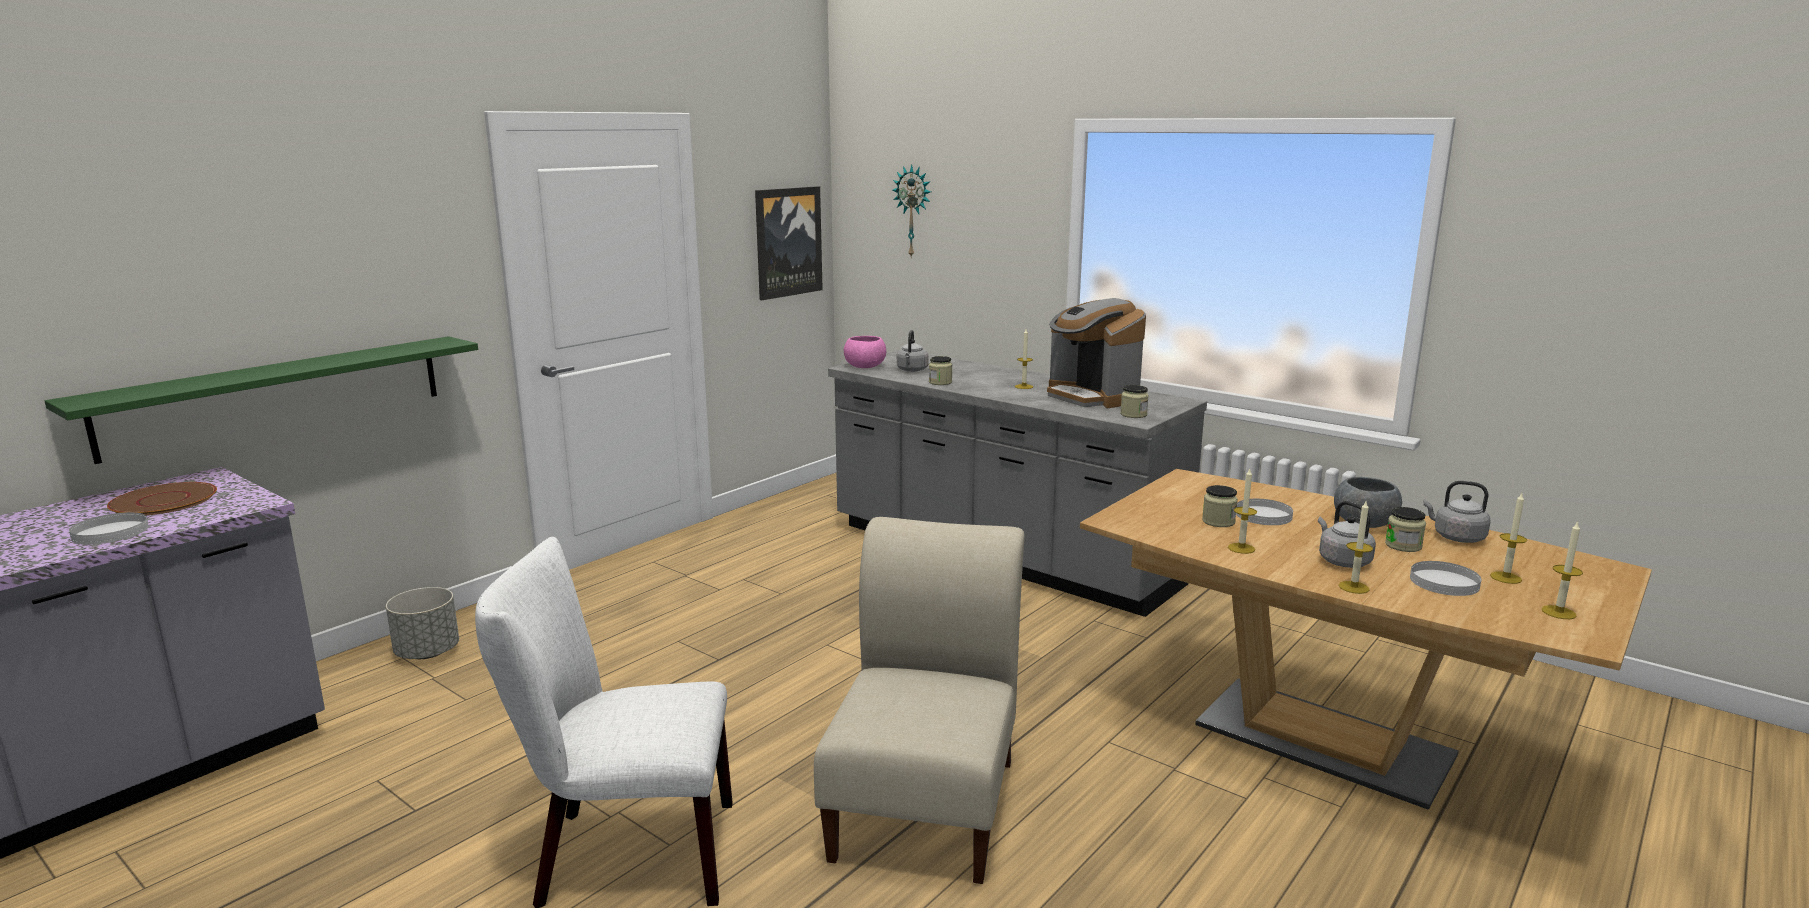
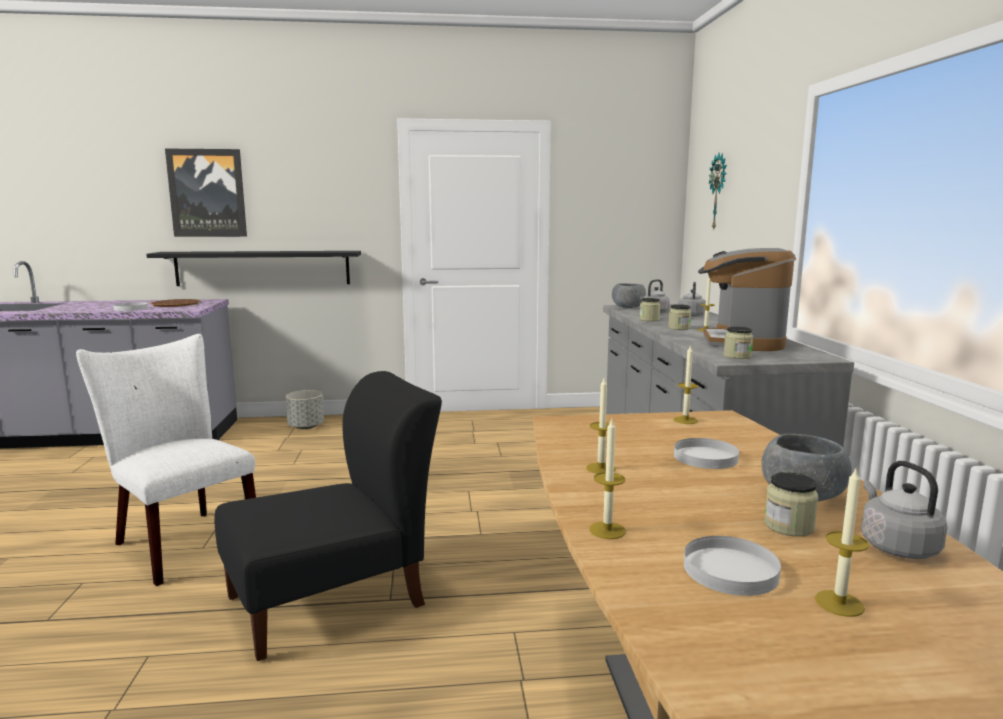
camera: 45 degrees right, 5 degrees down
green shelf [45,336,478,464] -> black shelf [146,251,361,286]
picture [755,186,823,300] -> picture moved to [165,149,247,237]
beige chair [814,517,1025,884] -> black chair [214,371,442,661]
pink bowl [844,336,886,368] -> grey bowl [612,283,646,308]
jar [1202,485,1238,527] -> jar moved to [668,304,691,330]
grey kettle [1318,501,1376,568] -> grey kettle moved to [678,282,706,317]
candle [1542,521,1583,619] -> candle moved to [673,345,698,424]

